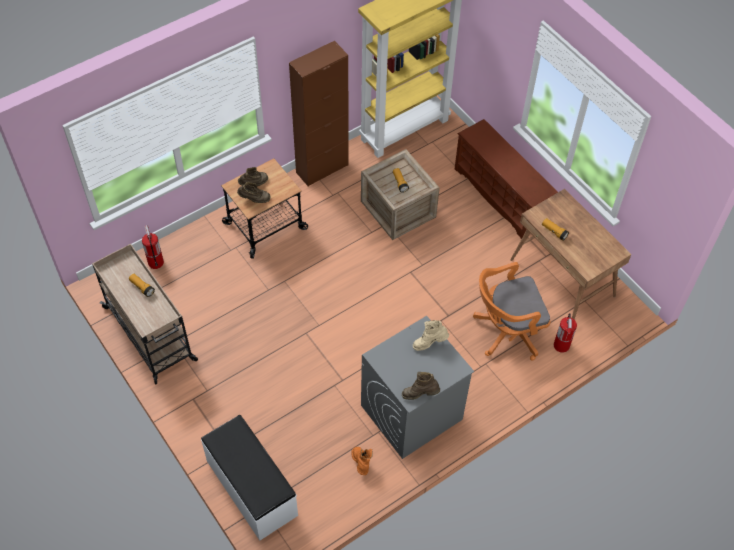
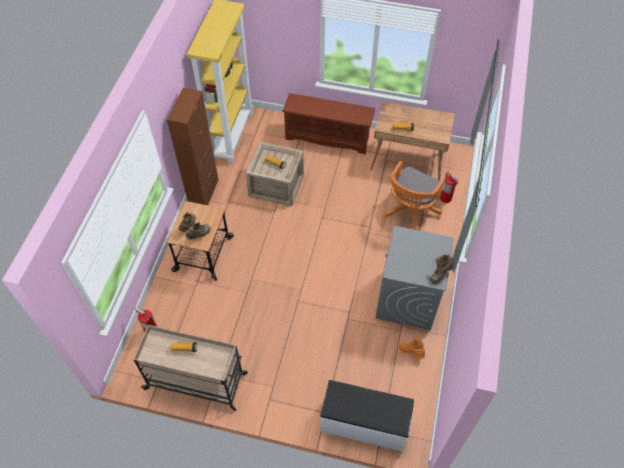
camera: 40 degrees left, 0 degrees up
beige boot [413,320,449,351] -> none

